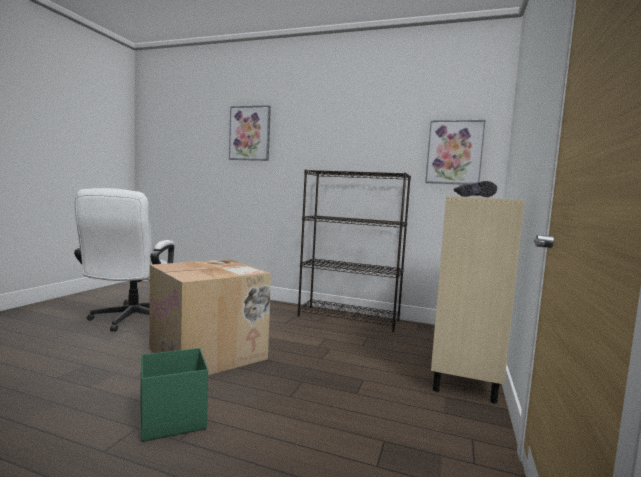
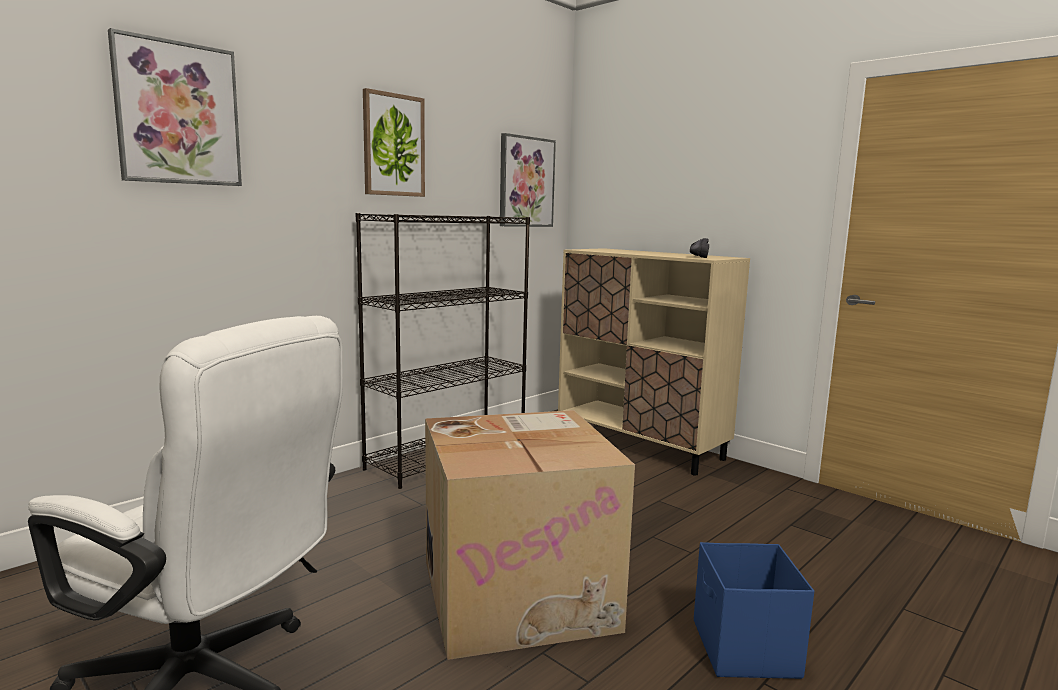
camera: 65 degrees left, 5 degrees up
green storage box [140,348,208,442] -> blue storage box [694,542,814,679]
none -> picture [363,88,425,197]

